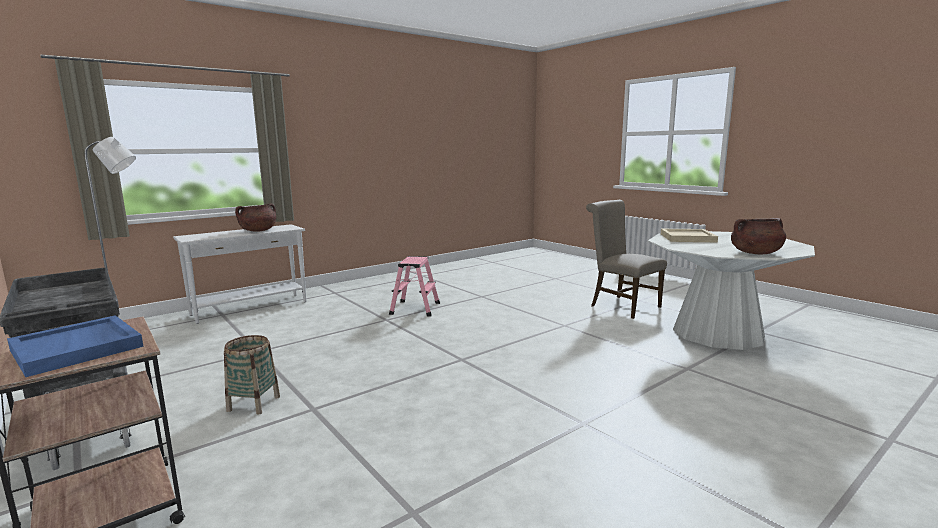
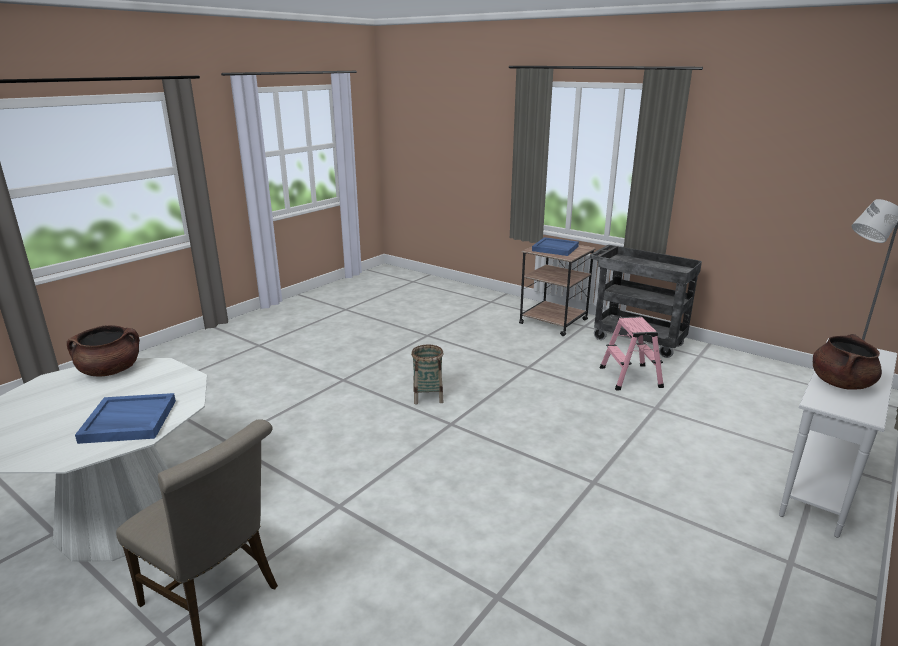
camera: 165 degrees right, 10 degrees up
basket [224,335,280,415] -> basket moved to [411,345,443,404]
pink step ladder [389,256,440,316] -> pink step ladder moved to [599,316,664,390]
beige tray [661,229,718,242] -> blue tray [75,393,176,444]

